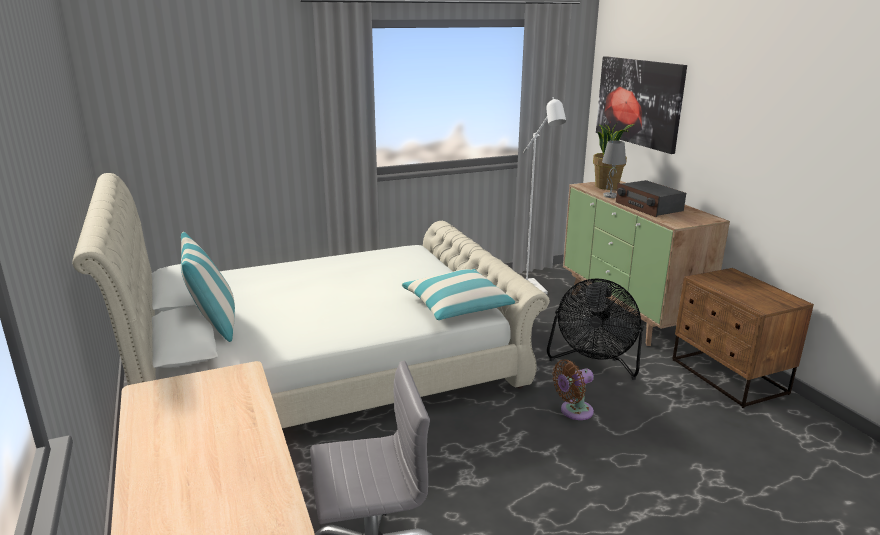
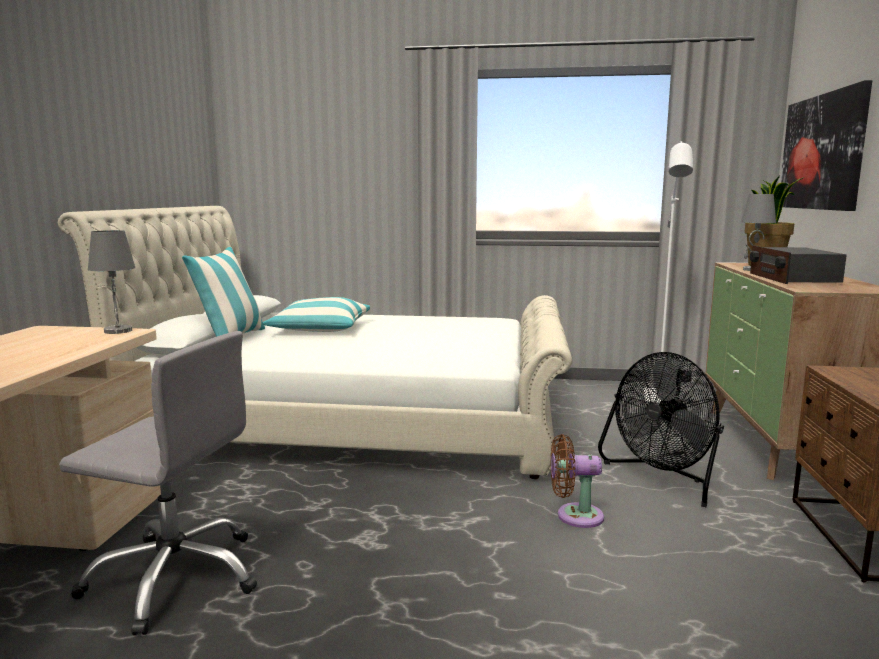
camera: 30 degrees right, 10 degrees down
pillow [402,269,515,320] -> pillow moved to [263,297,370,332]
none -> grey table lamp [88,230,135,334]

